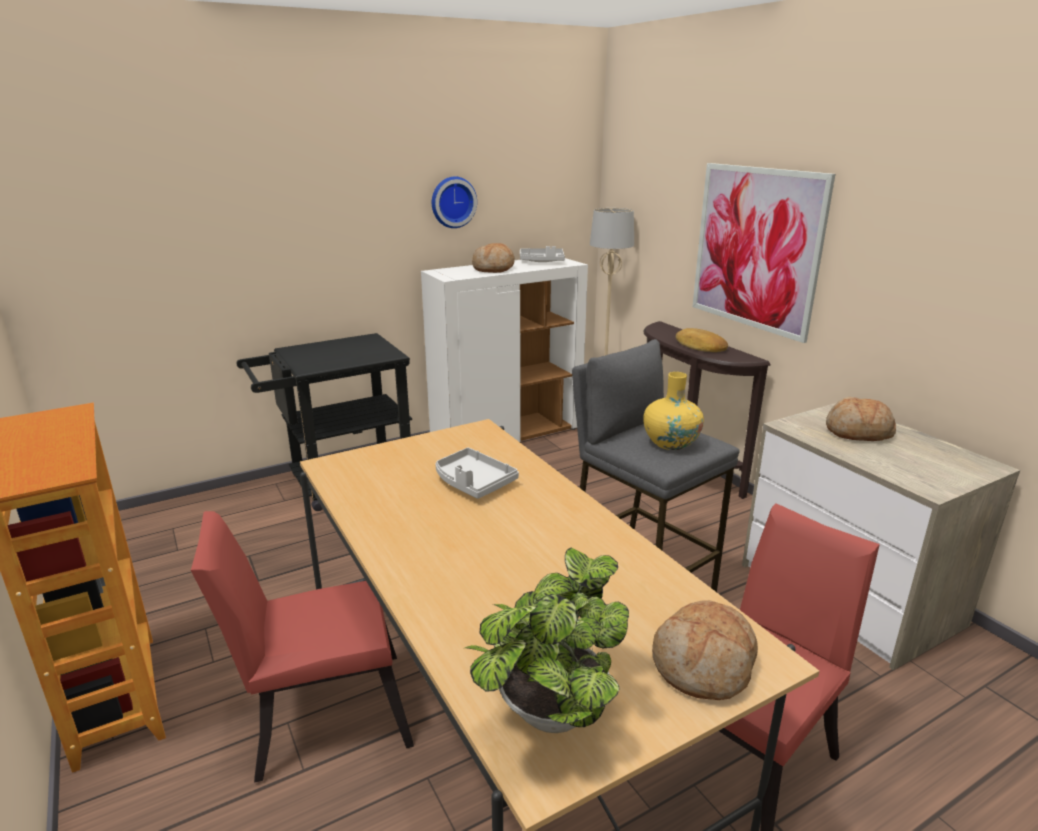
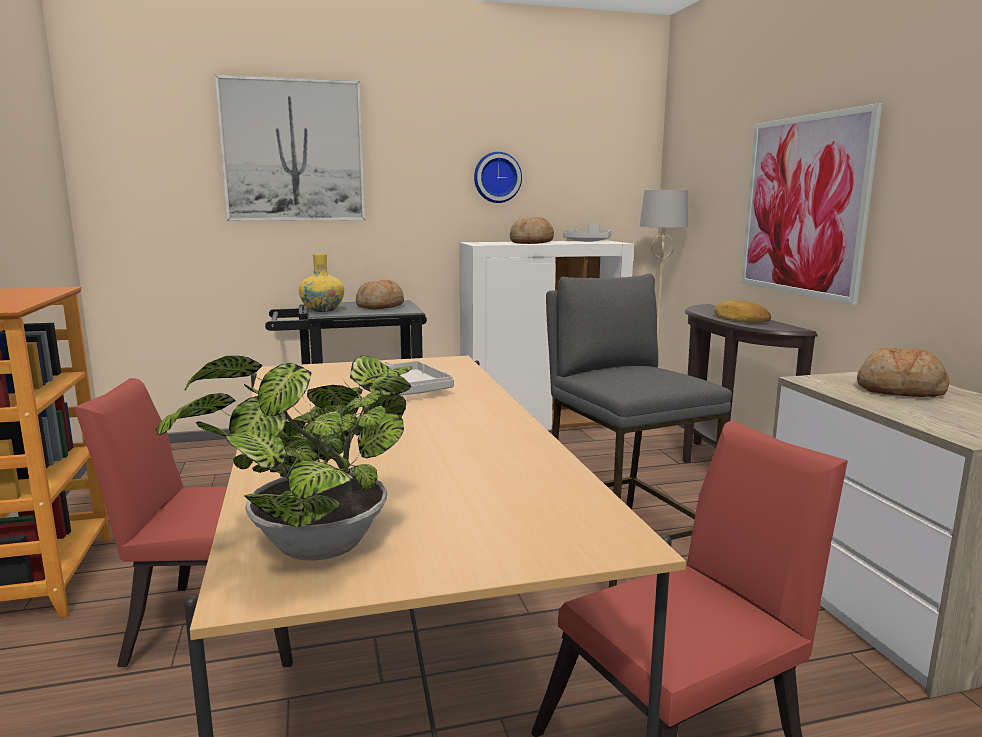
camera: 15 degrees right, 10 degrees down
yellow vase [643,372,704,450] -> yellow vase moved to [299,254,344,312]
bread [652,600,758,700] -> bread moved to [356,280,404,309]
none -> picture [215,74,365,221]

